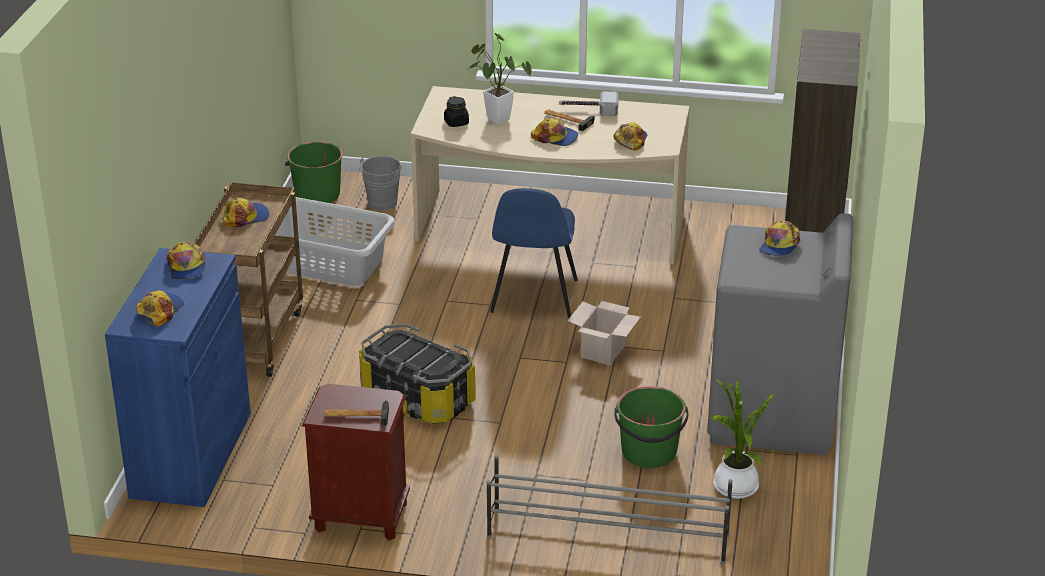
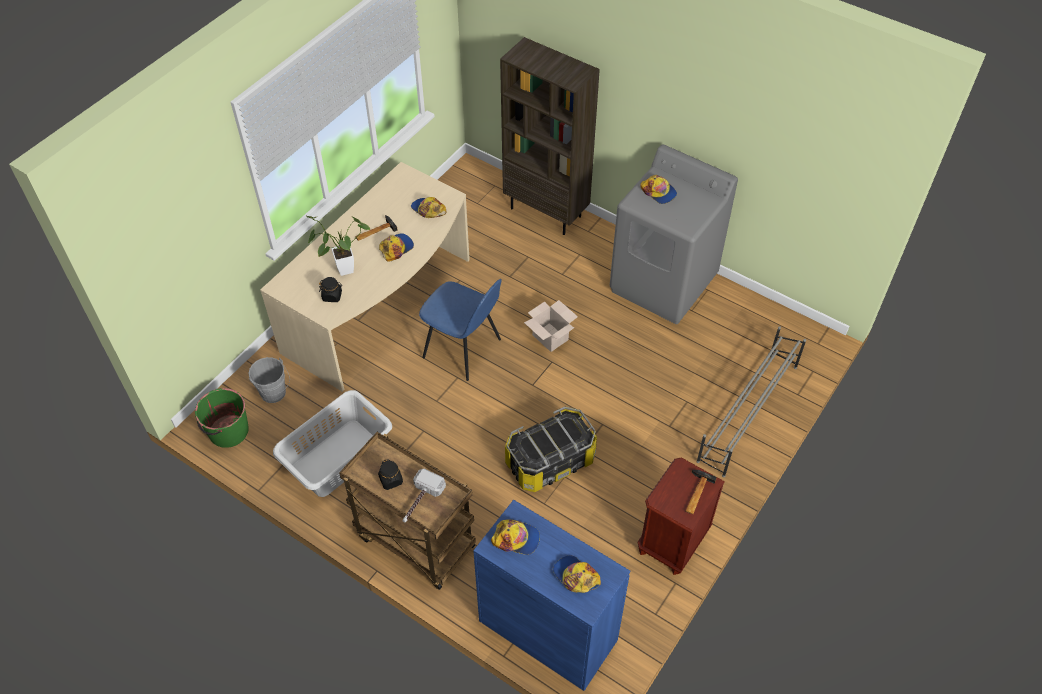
camera: 65 degrees left, 20 degrees up
cap [221,197,269,227] -> black jar [378,459,403,490]
hammer [559,92,619,116] -> hammer moved to [403,469,446,523]
green bucket [615,386,689,468] -> none
potted plant [710,378,777,499] -> none

